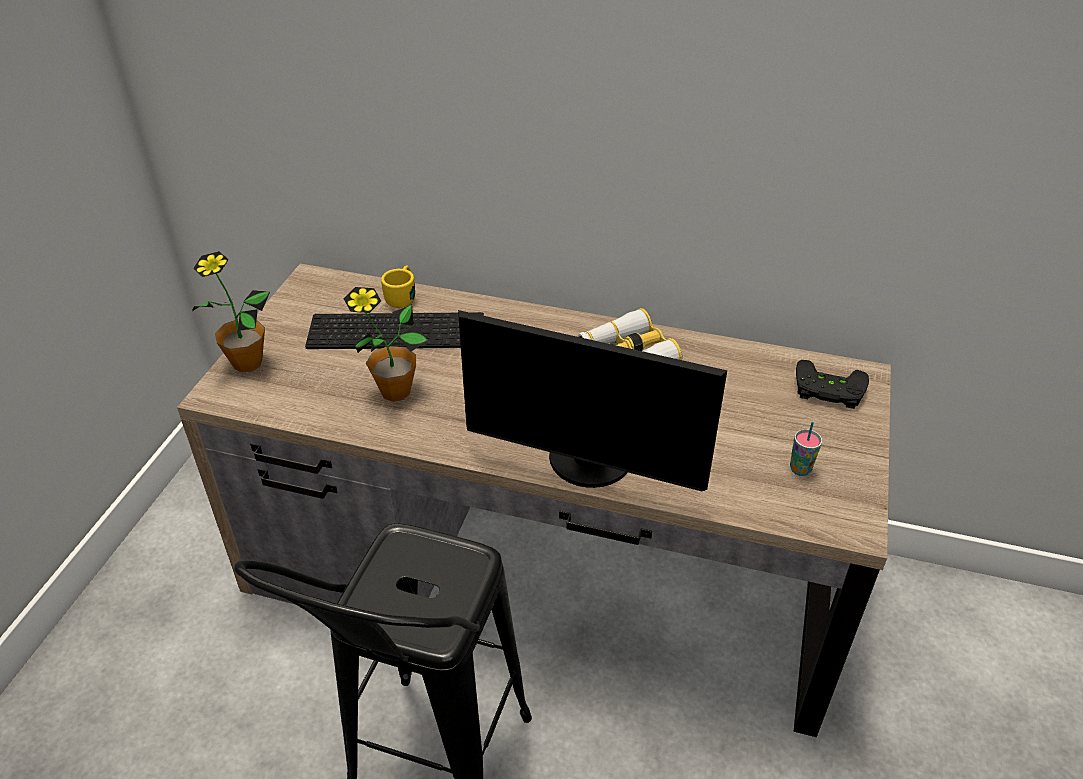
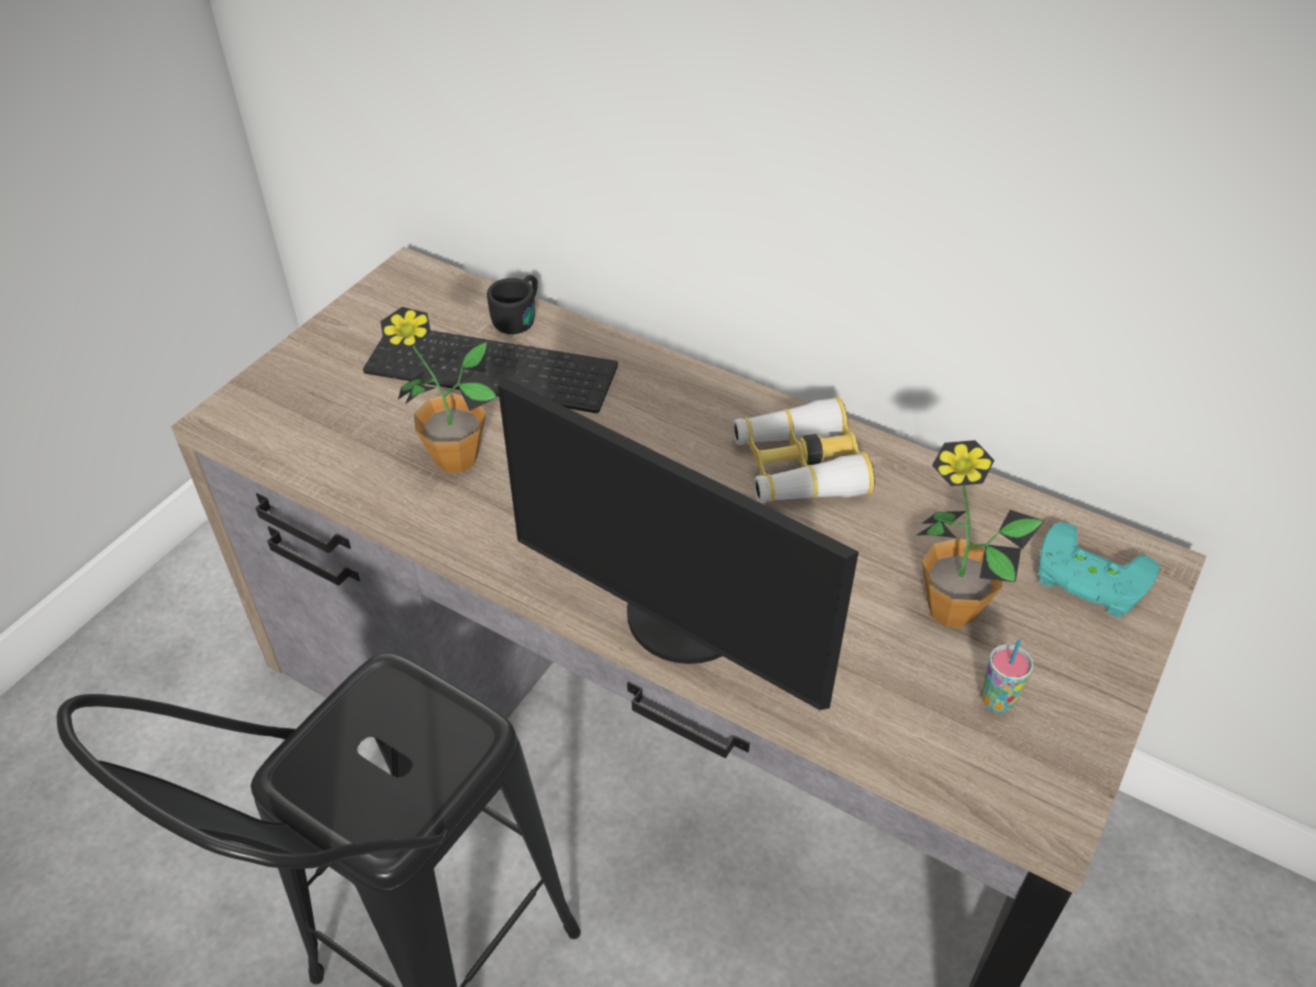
camera: 15 degrees right, 5 degrees up
potted plant [192,251,270,372] -> potted plant moved to [917,440,1044,628]
yellow mug [381,265,415,308] -> black mug [487,275,538,334]
black game controller [796,360,869,409] -> turquoise game controller [1038,522,1160,618]

